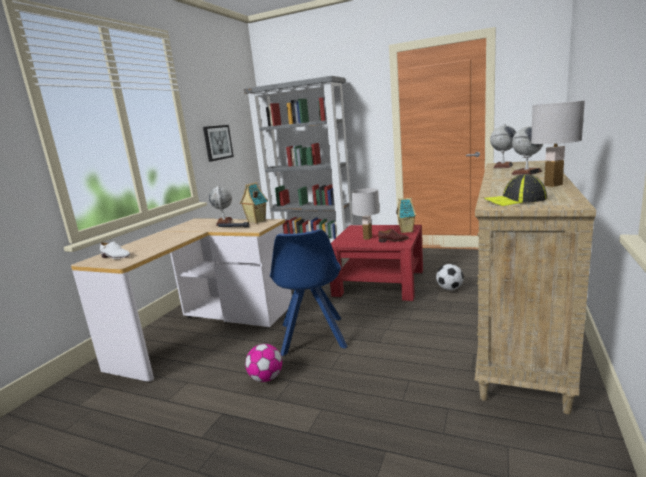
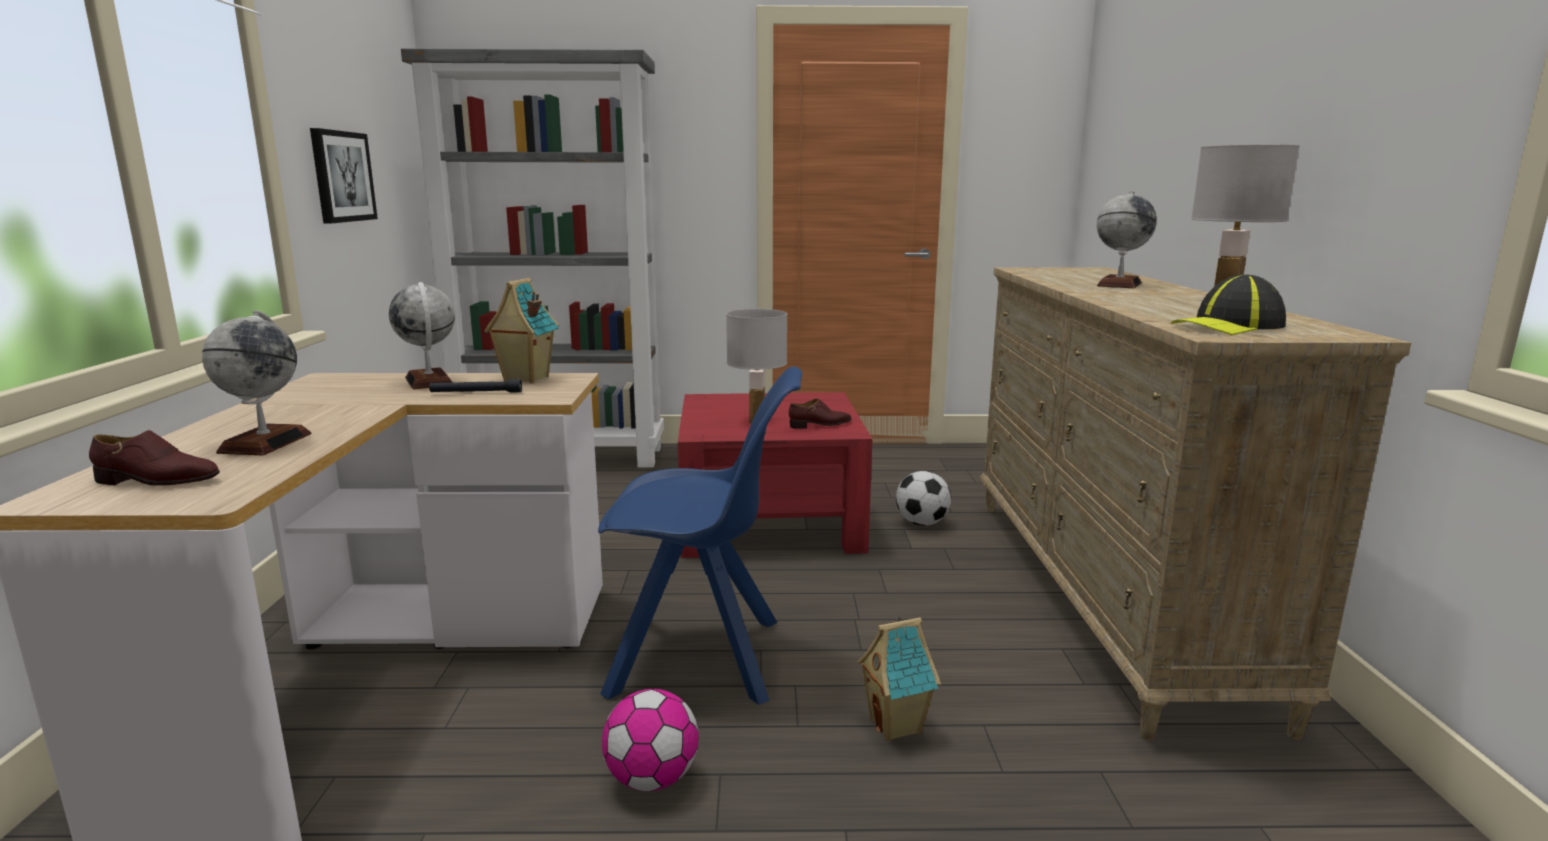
camera: 25 degrees left, 0 degrees up
white shoe [100,241,130,259] -> brown shoe [89,430,220,486]
blue chair [270,229,348,356] -> blue chair turned 60 degrees counterclockwise [598,366,802,705]
toy house [396,198,416,233] -> toy house moved to [857,616,941,741]
globe [490,124,516,168] -> globe moved to [202,310,312,455]

